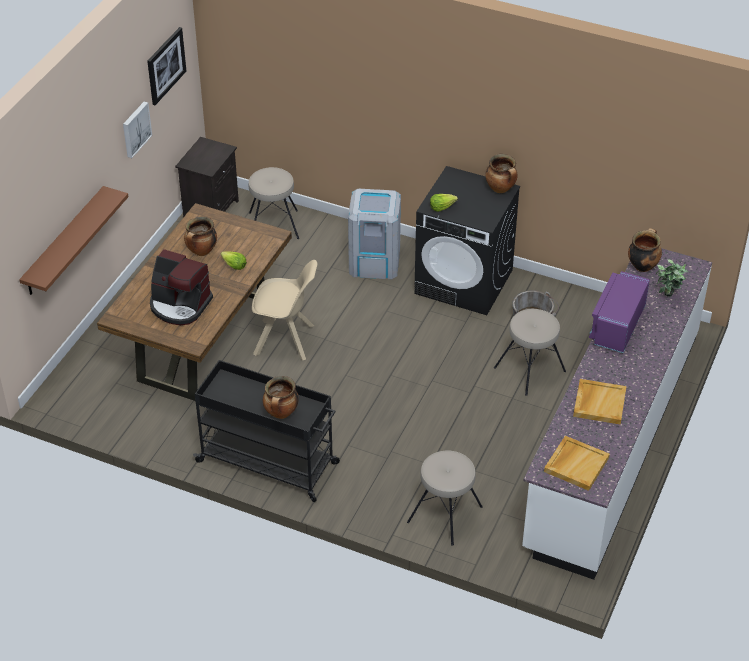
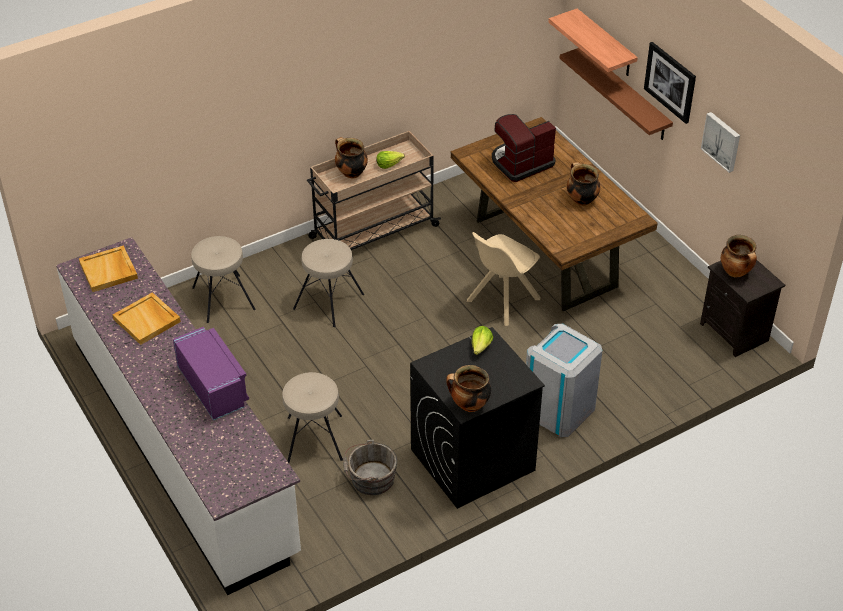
camera: 125 degrees right, 0 degrees up
picture [147,27,186,105] -> picture moved to [644,42,696,124]
black cart [193,360,340,502] -> beige cart [307,131,441,250]
lettuce [221,251,247,270] -> lettuce moved to [376,151,405,169]
beige stool [248,167,299,239] -> beige stool moved to [293,239,364,327]
cooking pot [628,228,662,272] -> cooking pot moved to [721,235,757,278]
potted plant [656,259,689,297] -> none
none -> shelf [548,9,638,76]

